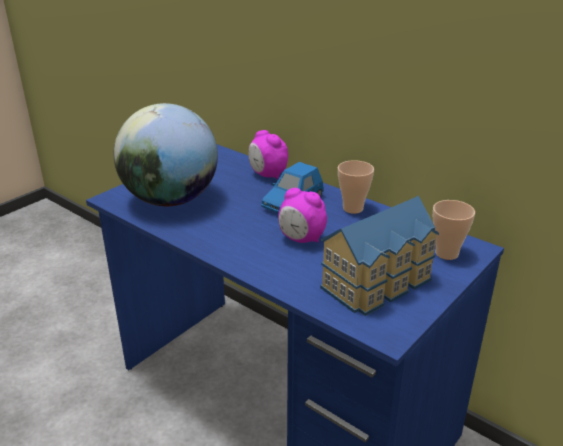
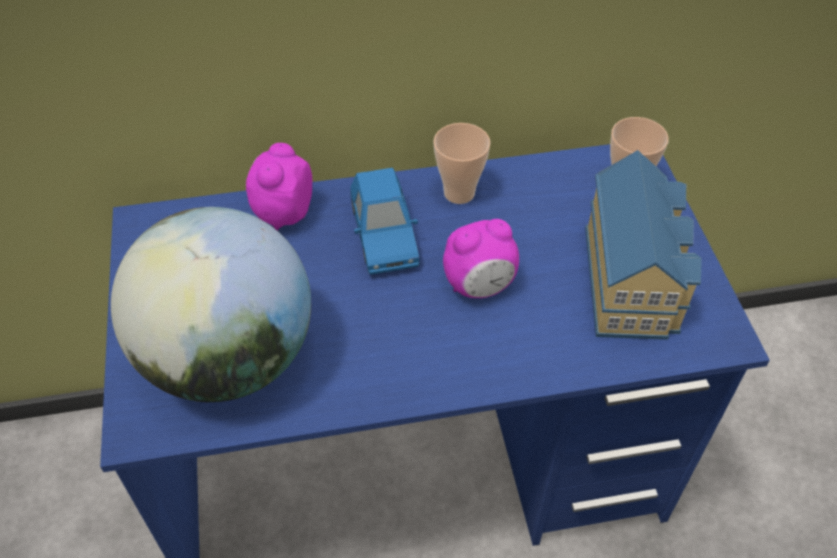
camera: 50 degrees left, 20 degrees up
alarm clock [249,130,288,179] -> alarm clock turned 105 degrees clockwise [246,143,312,231]

